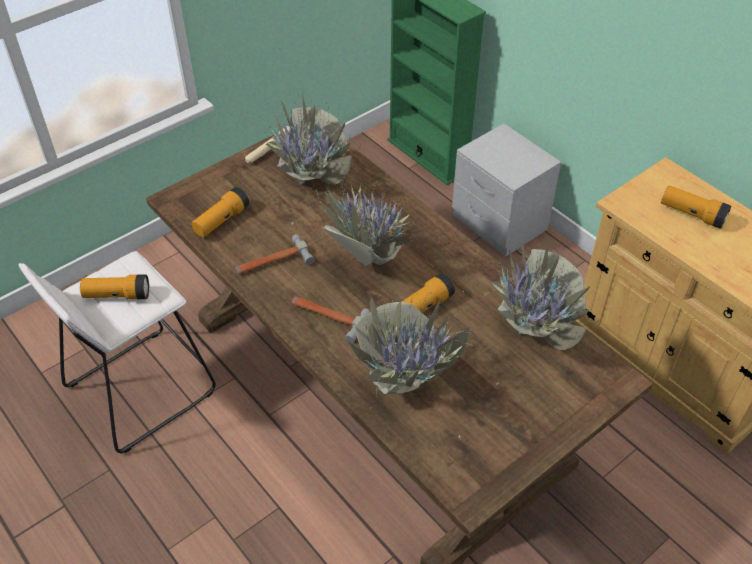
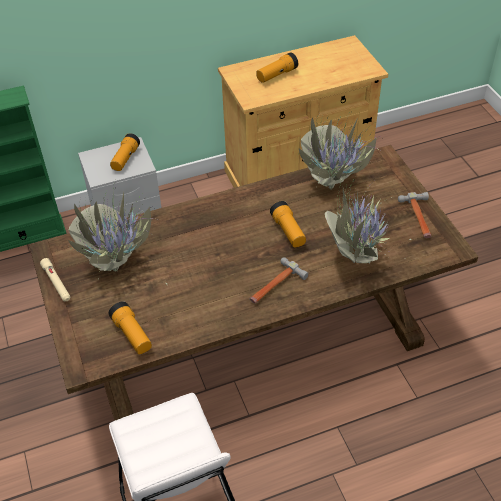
camera: 70 degrees left, 0 degrees up
flashlight [80,274,149,300] -> flashlight moved to [110,133,140,171]
hammer [235,234,314,274] -> hammer moved to [398,192,431,238]
potted plant [316,167,418,266] -> none

